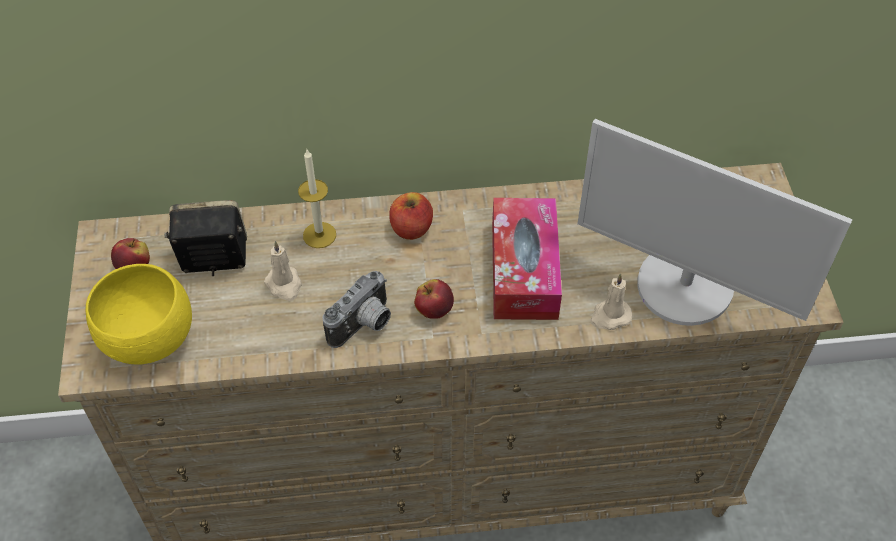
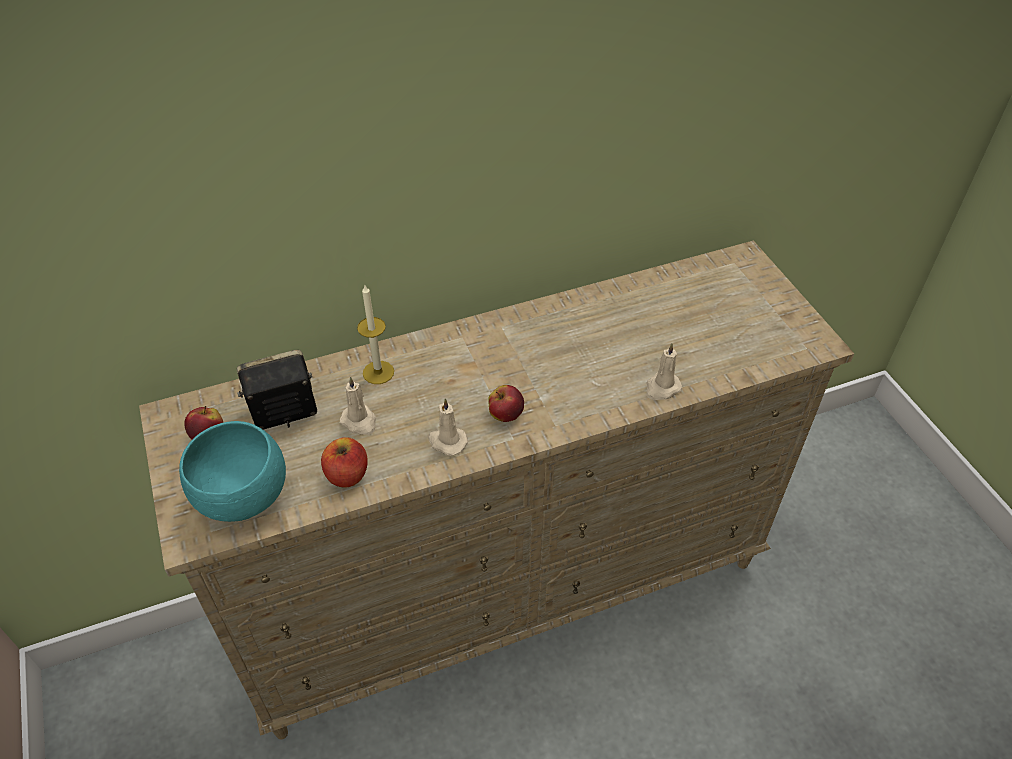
camera: 15 degrees left, 5 degrees down
yellow bowl [86,264,192,364] -> turquoise bowl [179,421,286,522]
camera [322,271,391,348] -> beige candle [428,398,468,456]
apple [389,192,433,240] -> apple moved to [321,437,368,488]
tissue box [492,198,562,320] -> none
monitor [577,119,853,326] -> none

